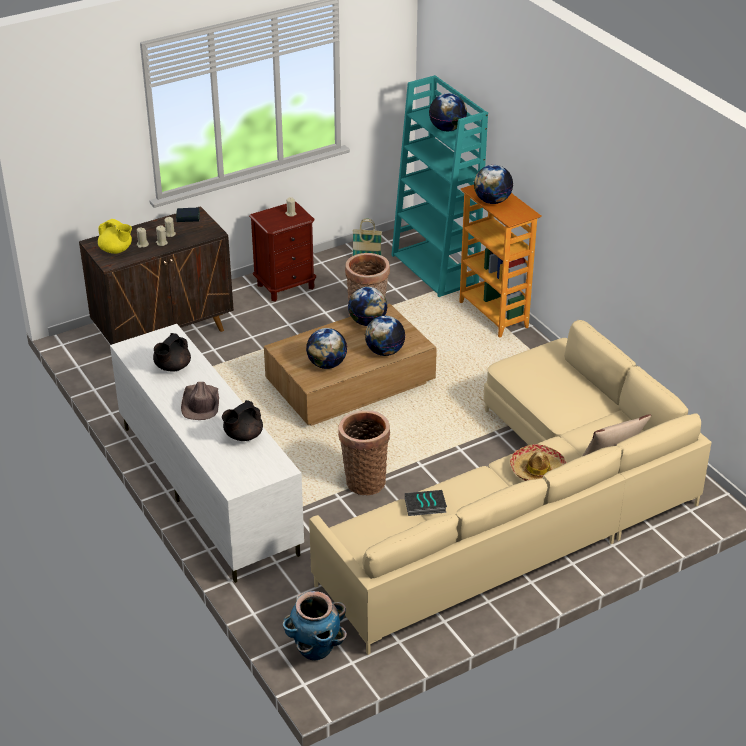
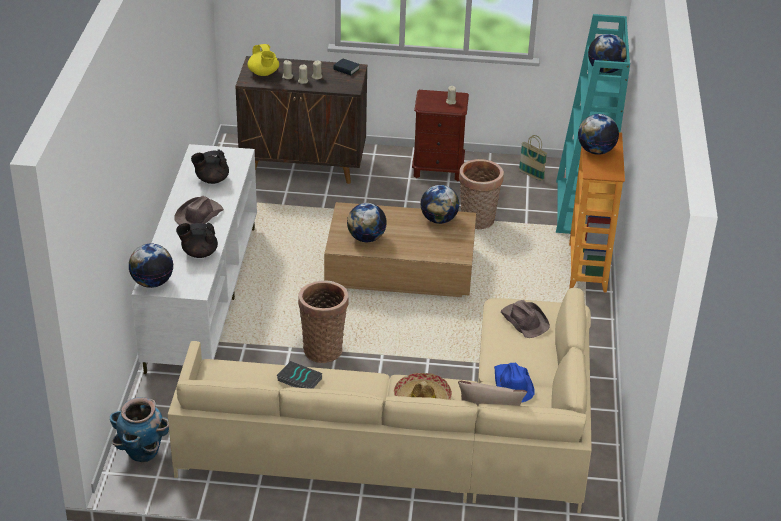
camera: 35 degrees right, 0 degrees up
globe [365,316,405,356] -> globe moved to [128,244,173,288]
none -> blue hat [494,363,534,403]
none -> brown hat [501,300,550,338]

